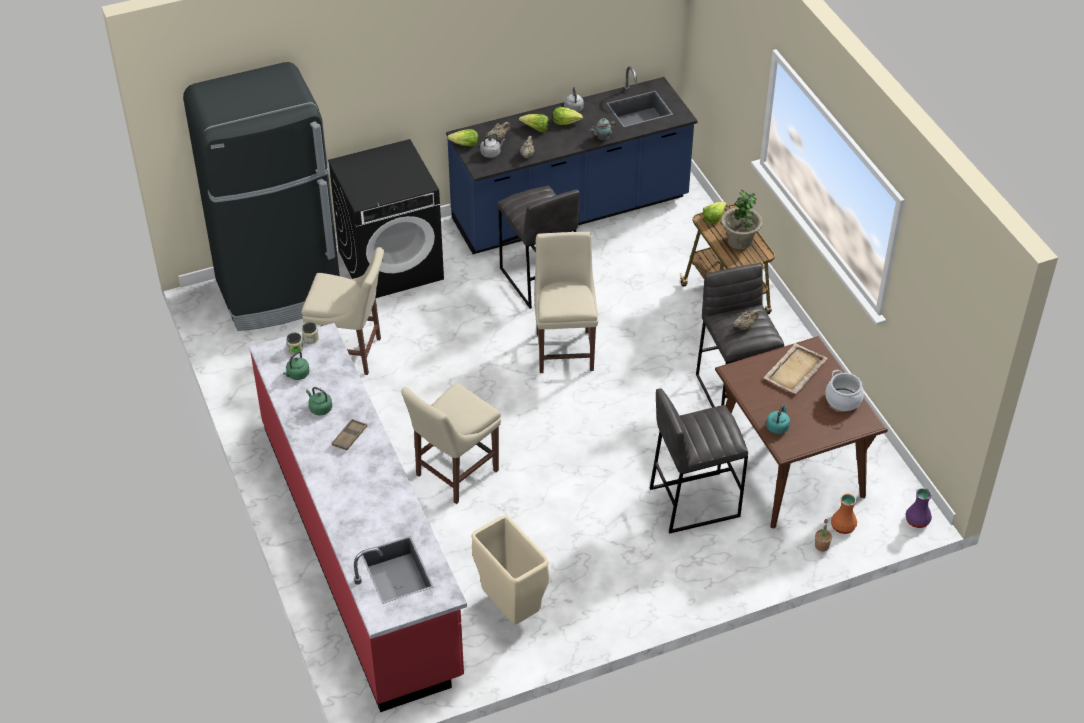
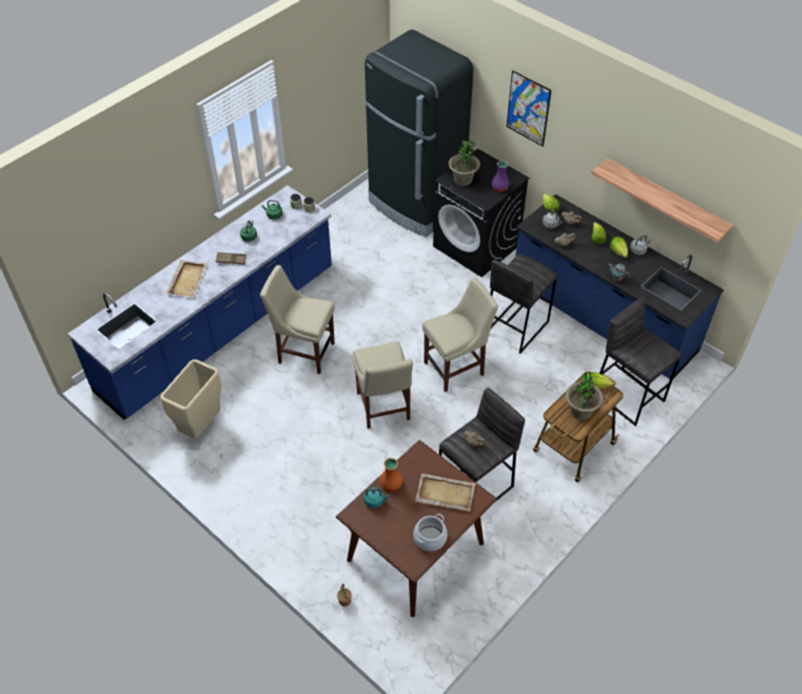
camera: 65 degrees right, 5 degrees up
red counter [249,323,467,712] -> blue counter [67,185,332,420]
beige chair [302,247,384,375] -> beige chair moved to [353,342,413,429]
grey stool [650,388,748,534] -> grey stool moved to [599,297,681,426]
orange vase [831,493,857,534] -> orange vase moved to [380,458,403,491]
purple vase [905,488,932,528] -> purple vase moved to [491,161,510,192]
none -> beige tray [166,260,208,298]
none -> potted plant [448,139,480,186]
none -> picture [506,71,551,147]
none -> shelf [591,158,733,243]

